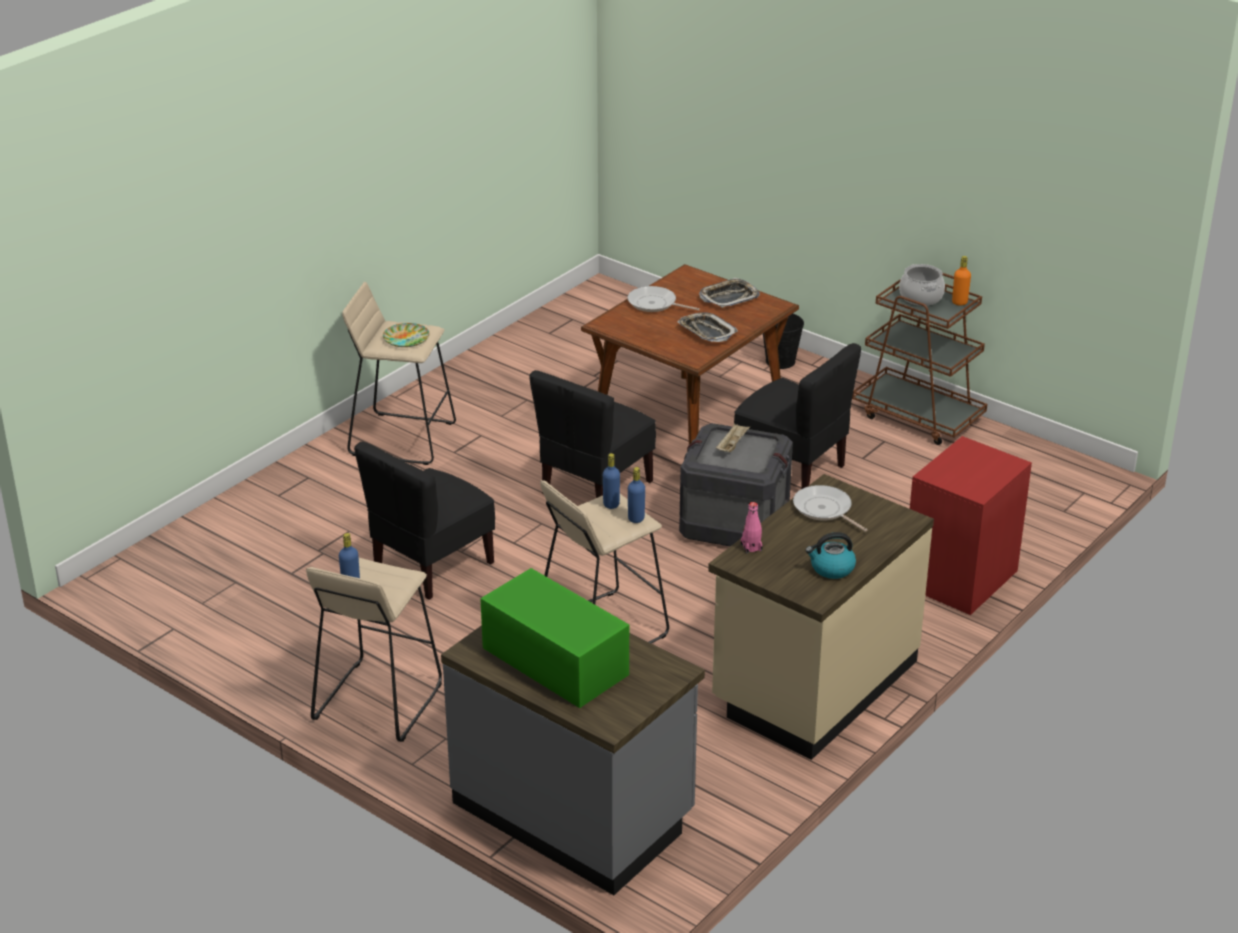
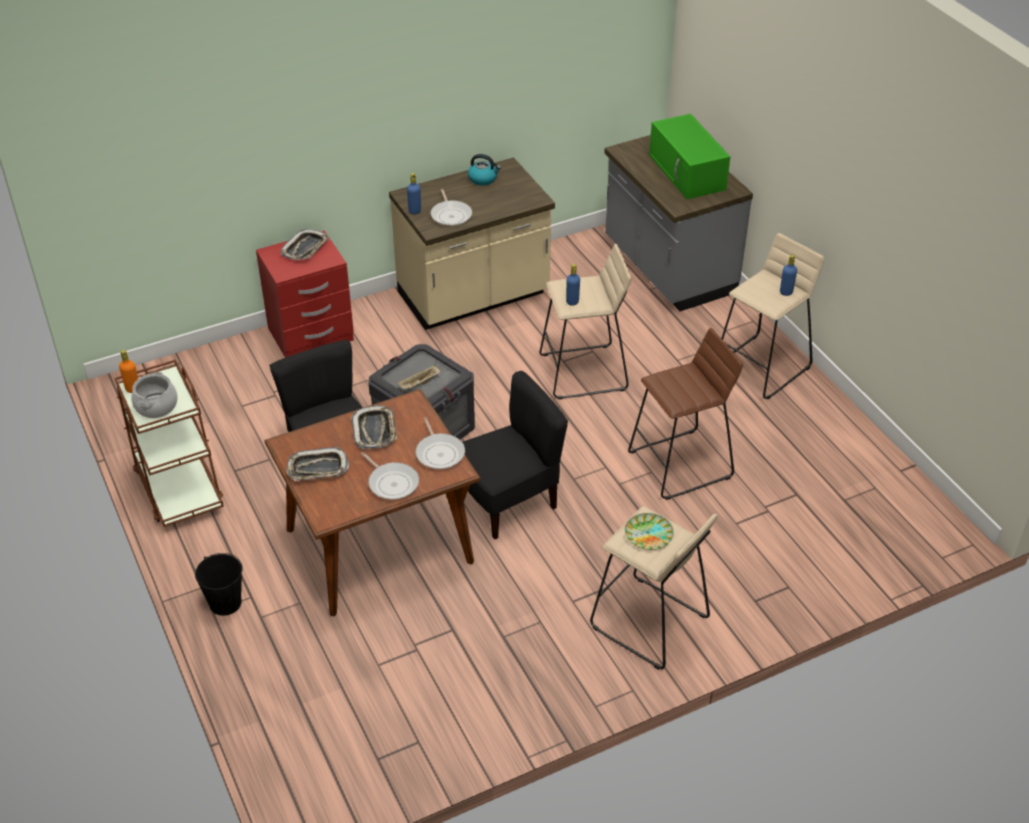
camera: 155 degrees left, 10 degrees up
black chair [354,442,495,600] -> brown stool [628,328,743,500]
blue bottle [628,467,645,523] -> blue bottle moved to [407,173,421,214]
pink bottle [741,502,762,554] -> none
none -> tray [281,229,328,260]
none -> frying pan [416,417,465,469]

